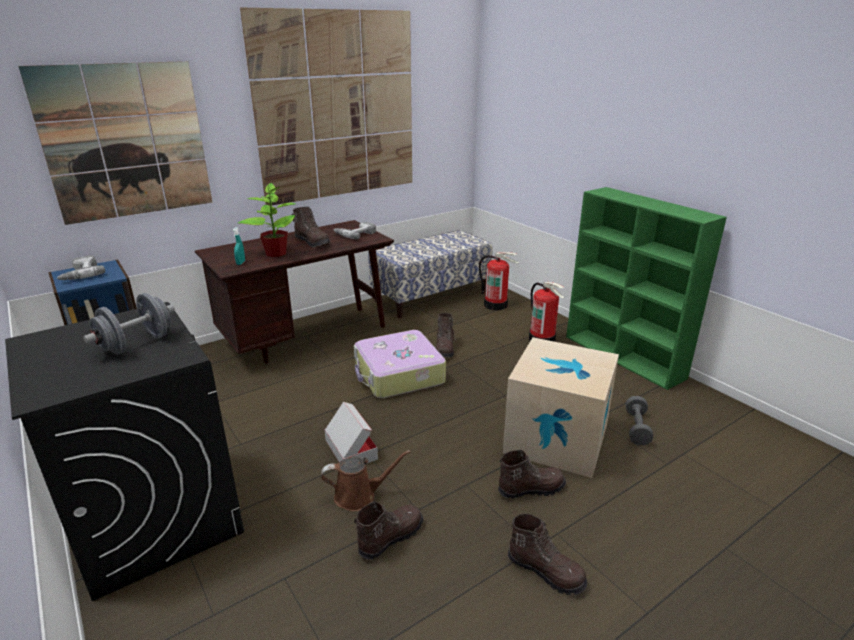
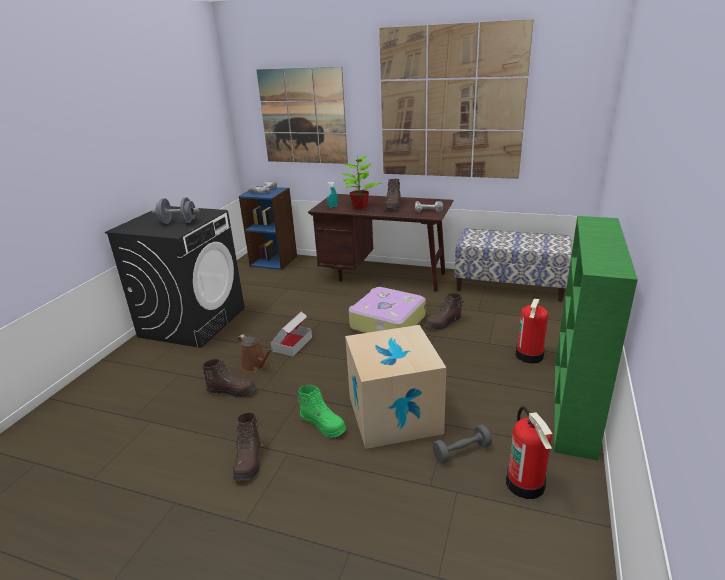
camera: 55 degrees right, 0 degrees up
fire extinguisher [479,252,519,310] -> fire extinguisher moved to [506,406,552,499]
brown boot [498,450,566,499] -> green boot [297,385,346,438]

